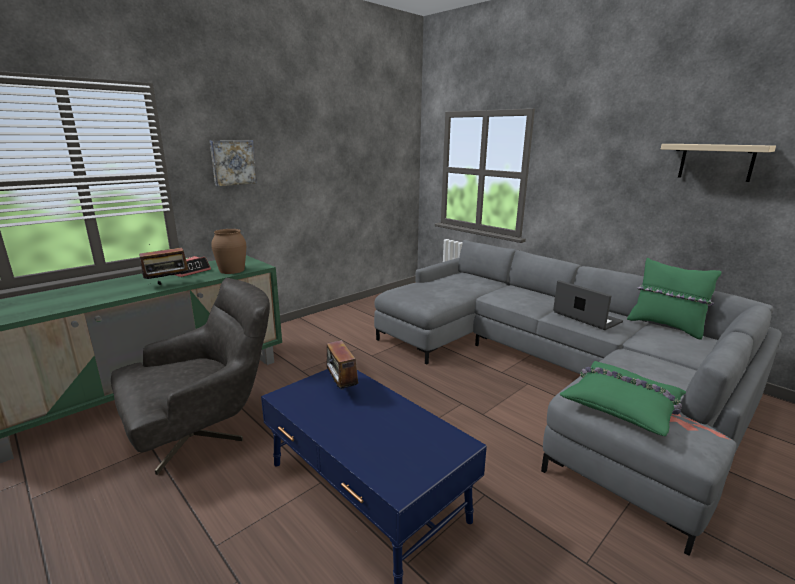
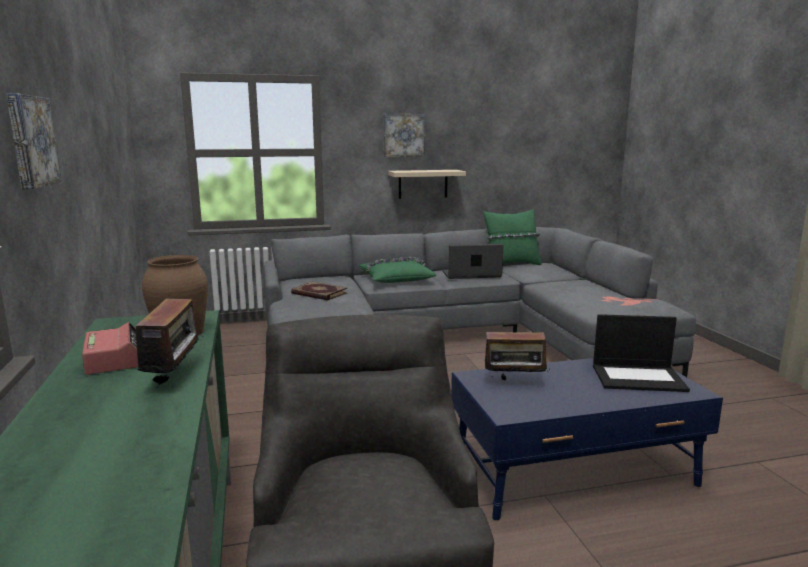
camera: 60 degrees left, 5 degrees down
green pillow [559,361,686,436] -> green pillow moved to [359,257,436,283]
beige shelf [661,144,776,182] -> beige shelf moved to [388,170,466,199]
none -> book [291,282,347,300]
none -> picture [384,114,425,157]
none -> laptop [593,314,690,392]

